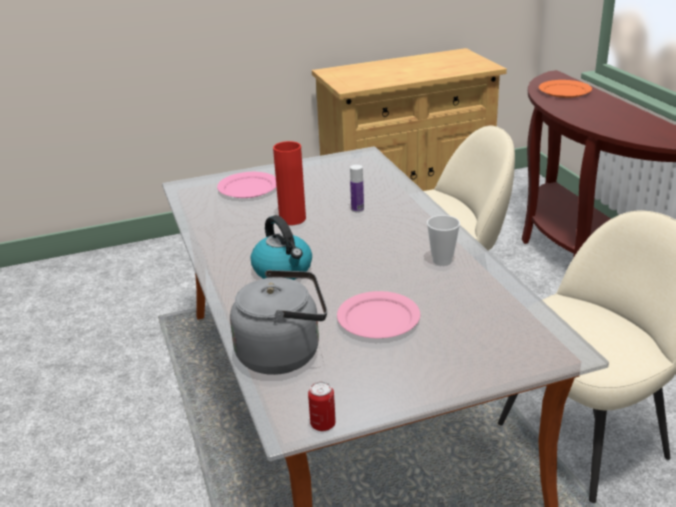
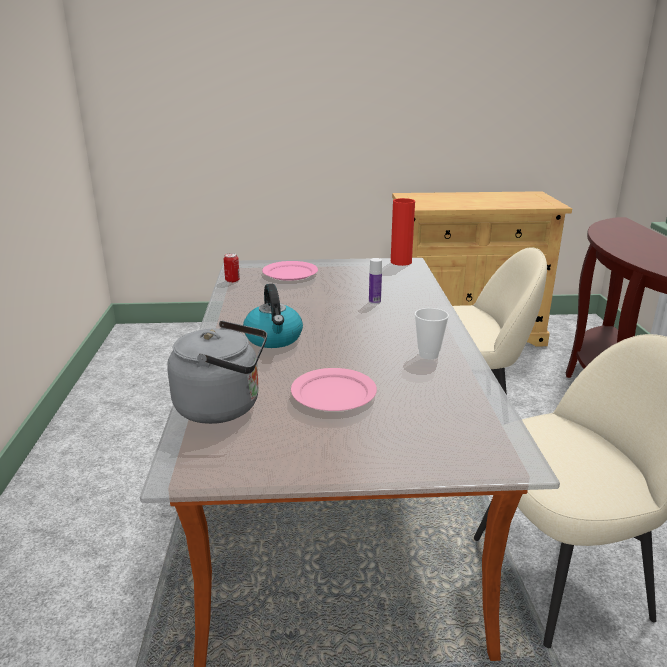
camera: 15 degrees right, 5 degrees down
red vase [273,141,306,225] -> red vase moved to [391,198,415,266]
can [308,381,336,431] -> can moved to [224,253,240,283]
orange plate [539,80,592,98] -> none

